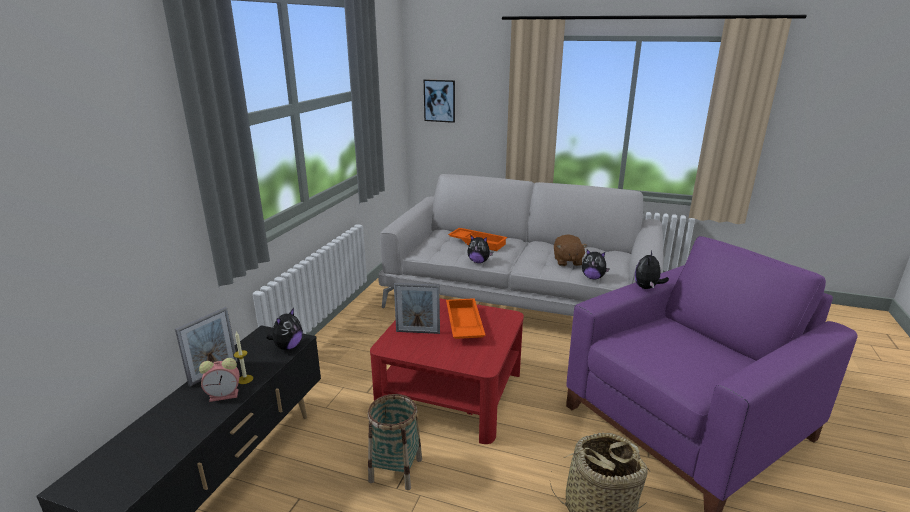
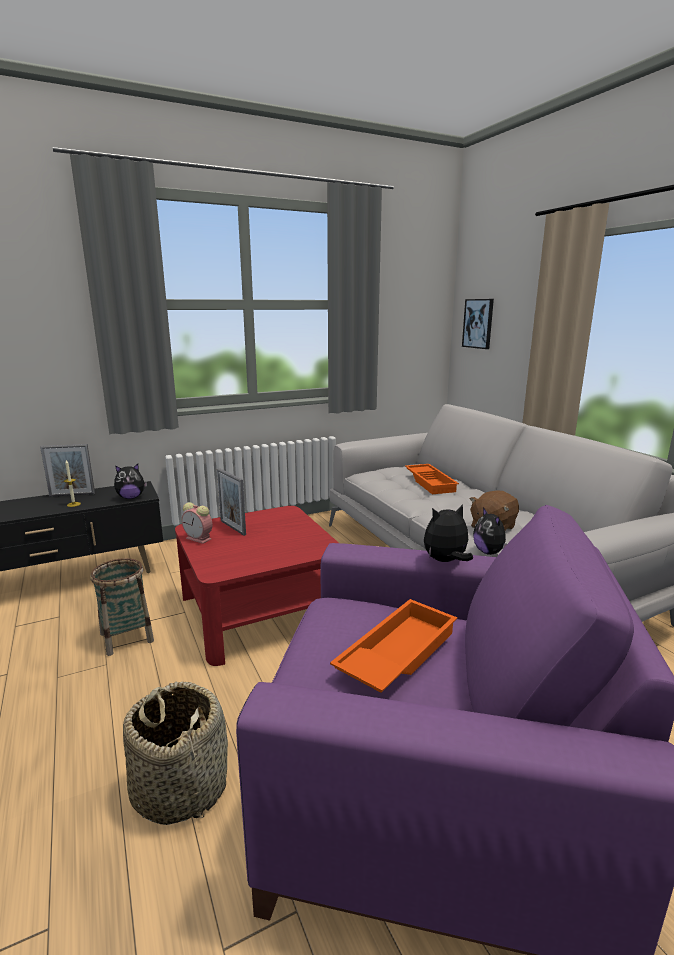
camera: 45 degrees right, 5 degrees down
alarm clock [199,358,240,402] -> alarm clock moved to [182,502,213,544]
orange tray [446,298,486,339] -> orange tray moved to [330,599,457,692]
plush toy [467,236,493,263] -> none

